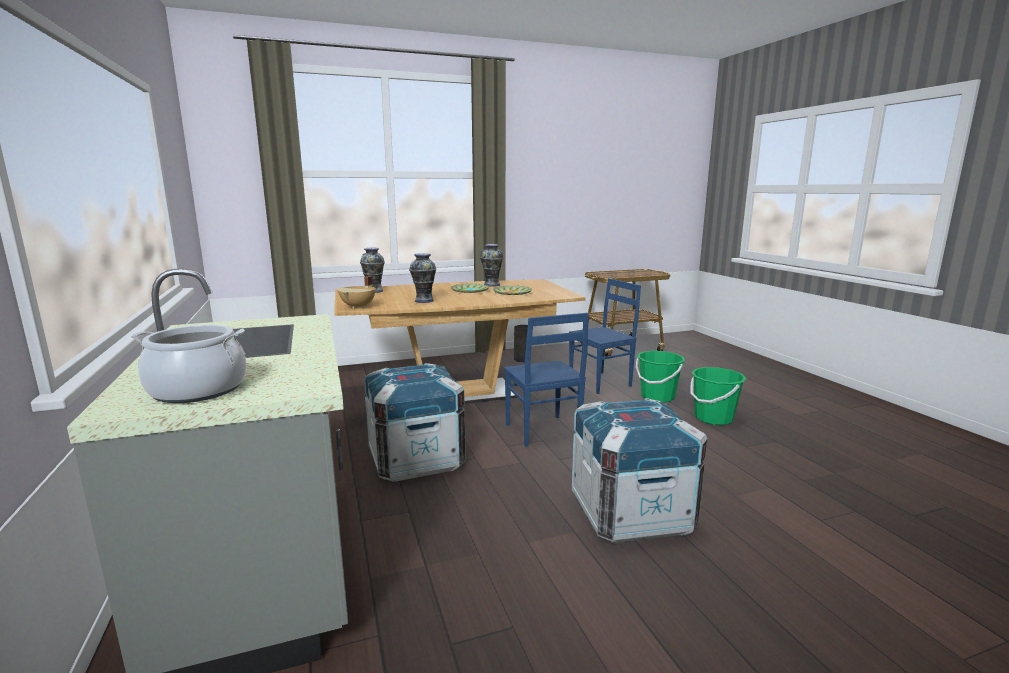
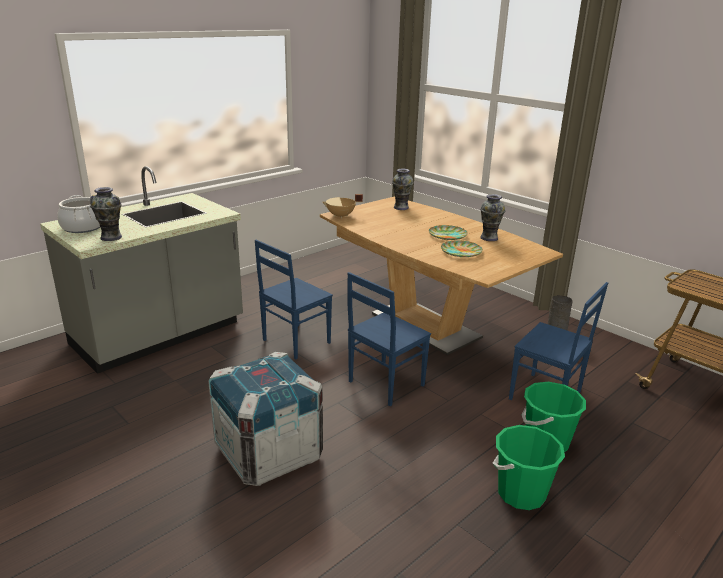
camera: 65 degrees right, 10 degrees up
crate [364,363,466,482] -> blue chair [255,240,333,359]
vase [409,253,436,303] -> vase moved to [90,187,122,241]

